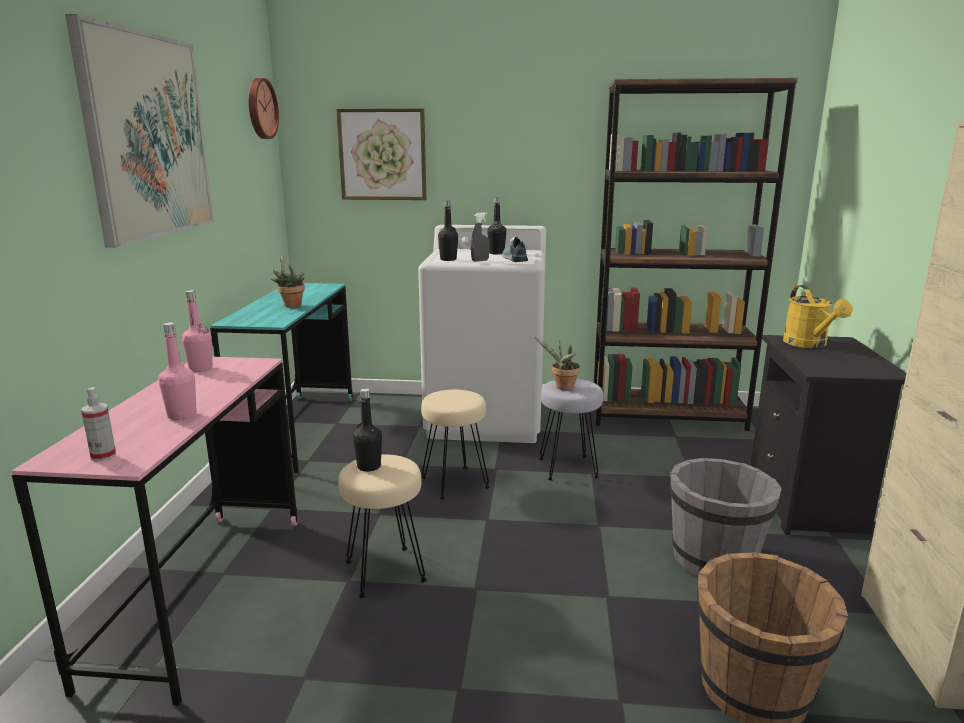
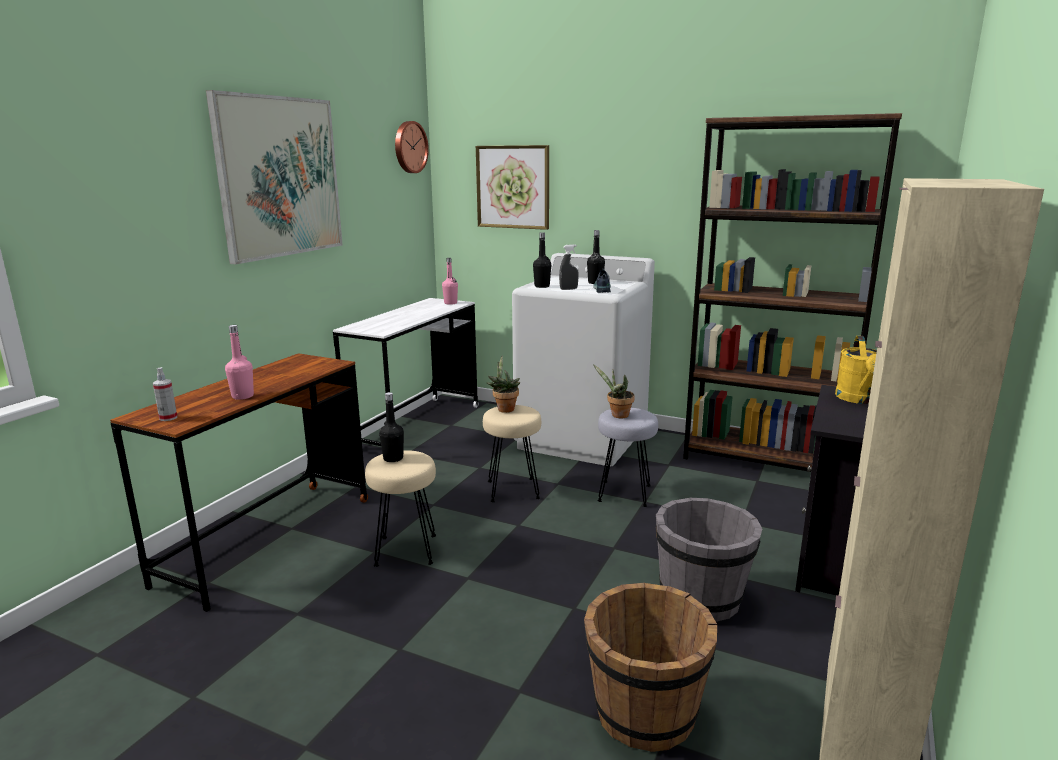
camera: 20 degrees right, 0 degrees up
pink desk [12,357,298,706] -> brown desk [110,353,368,612]
pink bottle [182,290,213,372] -> pink bottle moved to [442,258,458,305]
turquoise desk [210,283,353,473] -> white desk [333,298,478,446]
potted plant [271,254,305,308] -> potted plant moved to [487,355,520,413]

